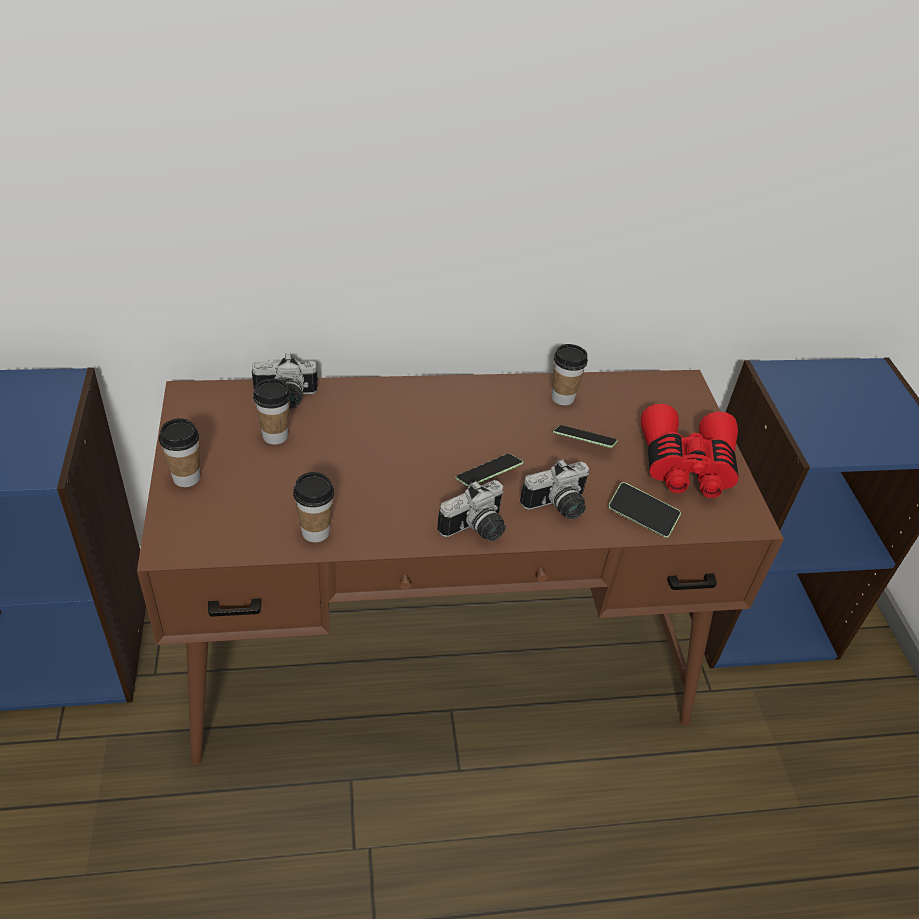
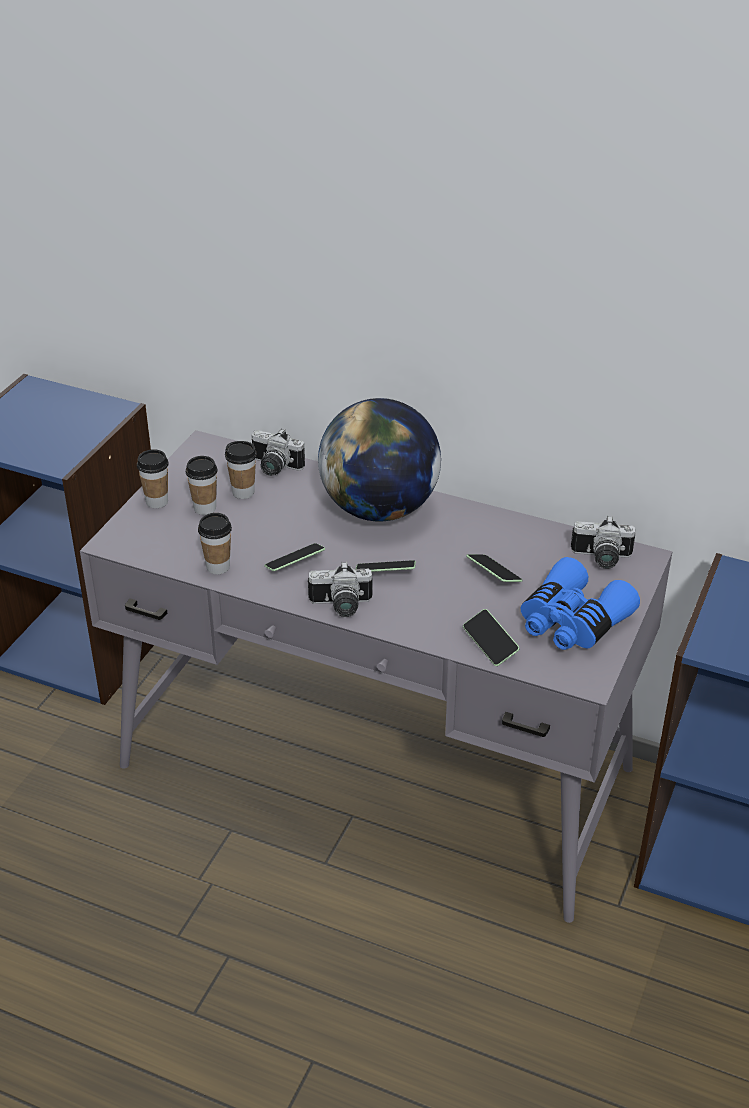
camera: 35 degrees right, 5 degrees down
brown desk [137,370,784,765] -> grey desk [80,430,673,923]
camera [520,459,589,519] -> camera moved to [571,516,635,569]
cup [552,344,588,406] -> cup moved to [186,456,218,515]
red binoculars [641,404,739,498] -> blue binoculars [521,557,640,650]
none -> phone [264,543,325,571]
none -> globe [318,398,441,521]

